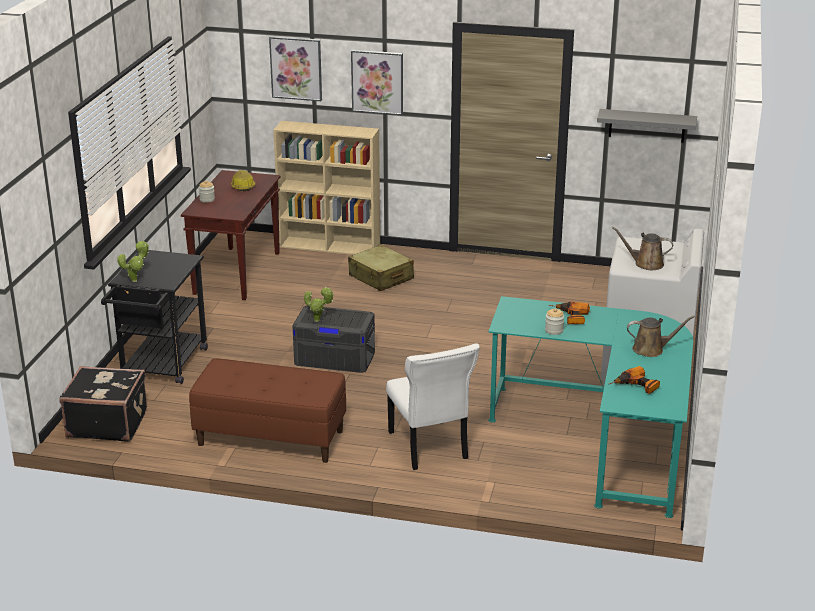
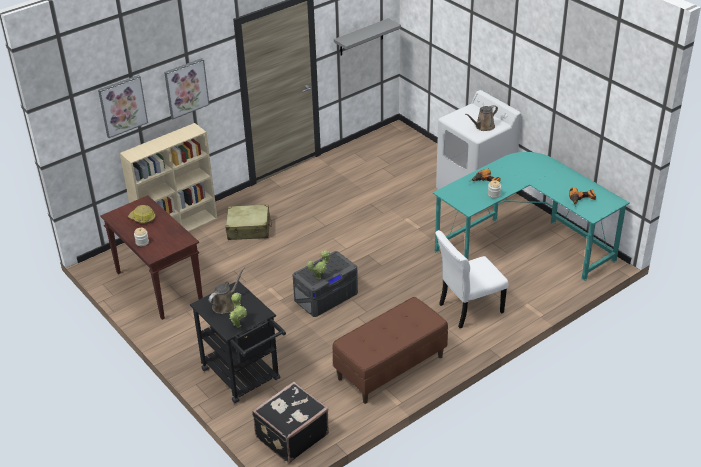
camera: 50 degrees left, 10 degrees up
white chair [386,344,480,470] -> white chair turned 135 degrees clockwise [435,230,508,328]
brown watering can [627,316,695,357] -> brown watering can moved to [209,267,244,314]

